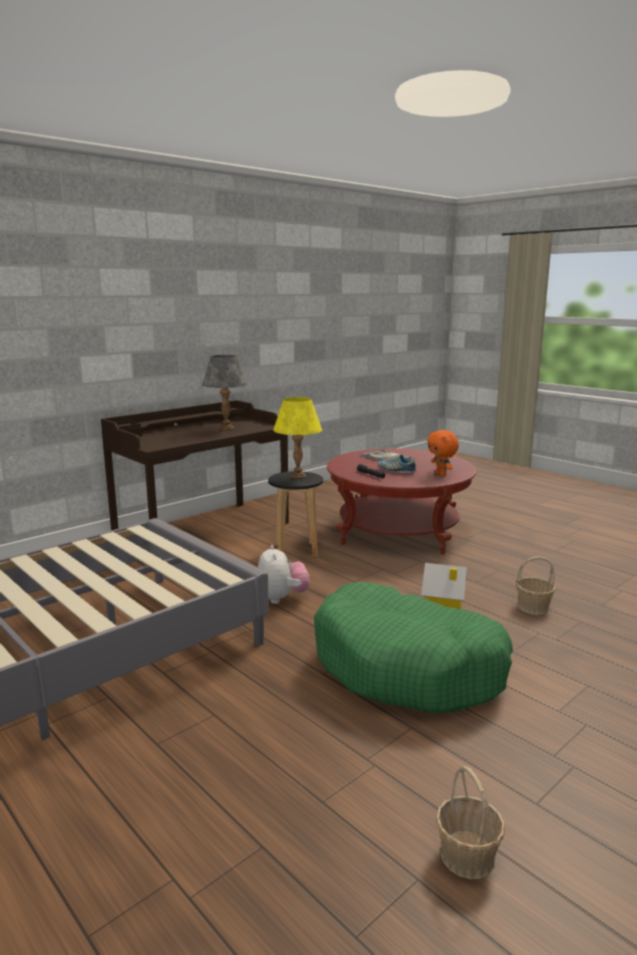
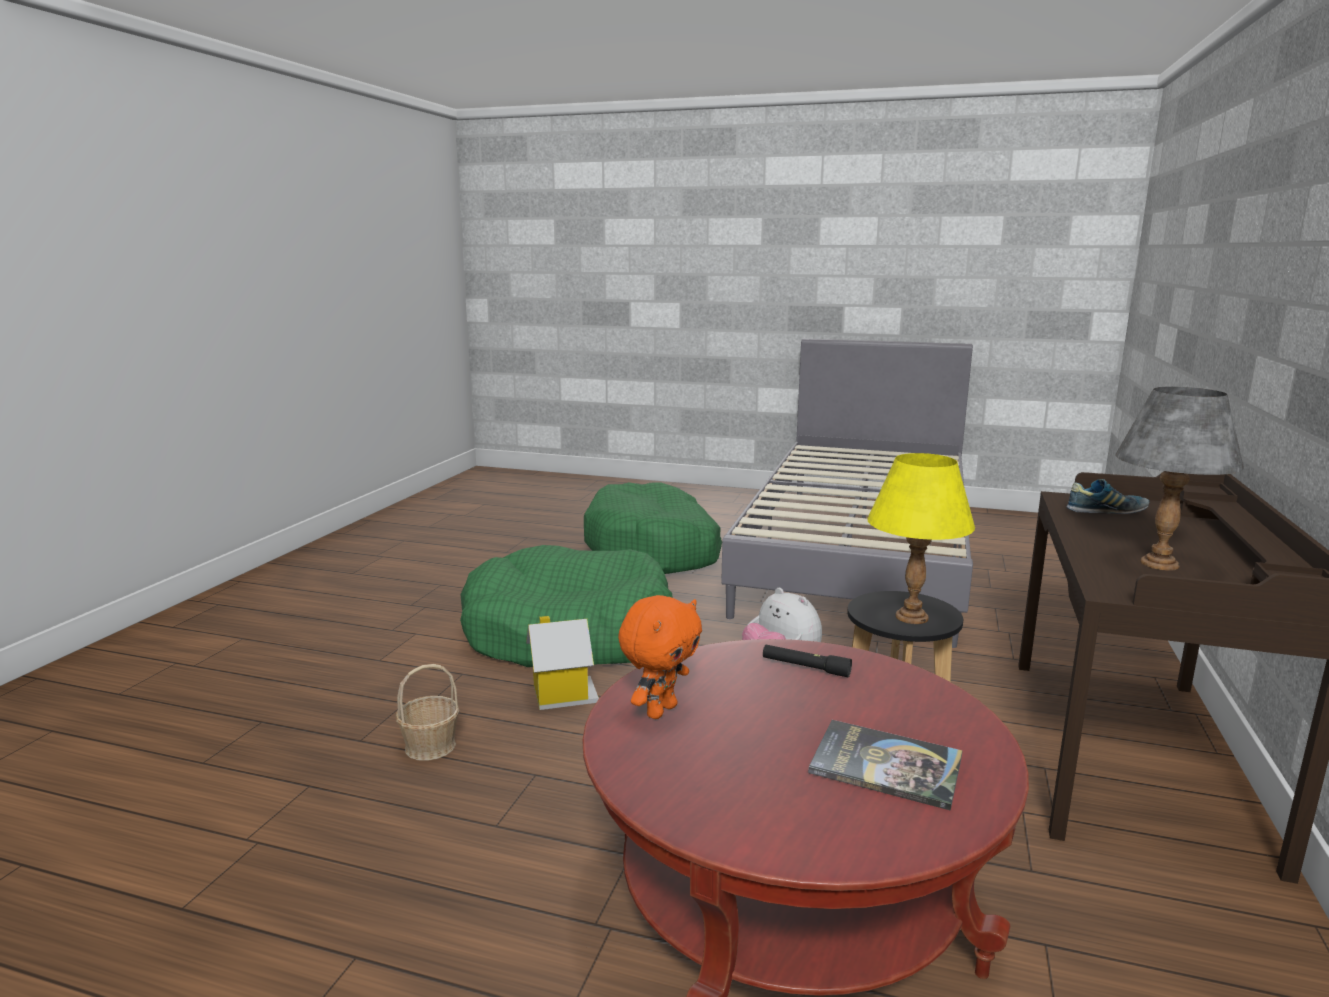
camera: 150 degrees right, 0 degrees up
shoe [378,454,416,473] -> shoe moved to [1066,479,1150,514]
orange plush toy [427,430,459,477] -> orange plush toy turned 90 degrees clockwise [618,595,702,719]
basket [436,766,505,879] -> none
none -> green dog bed [584,482,722,574]

